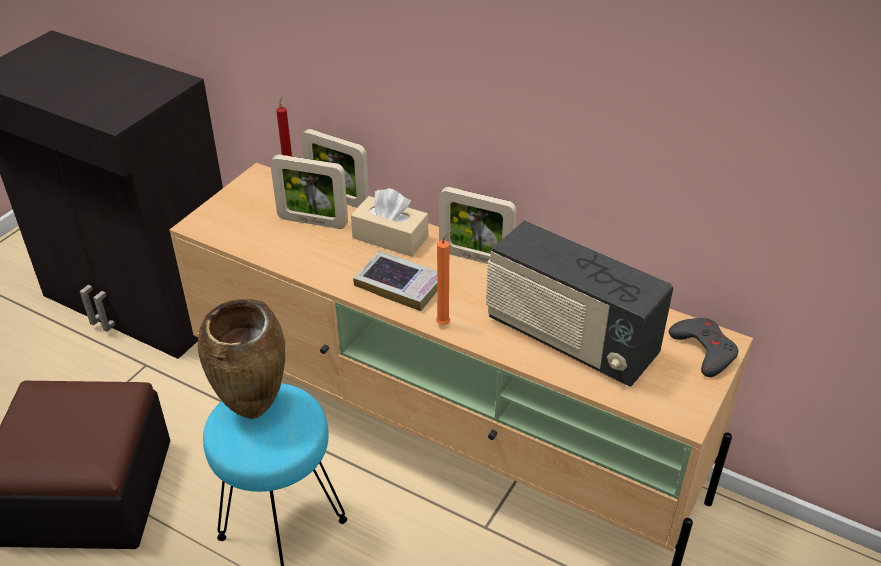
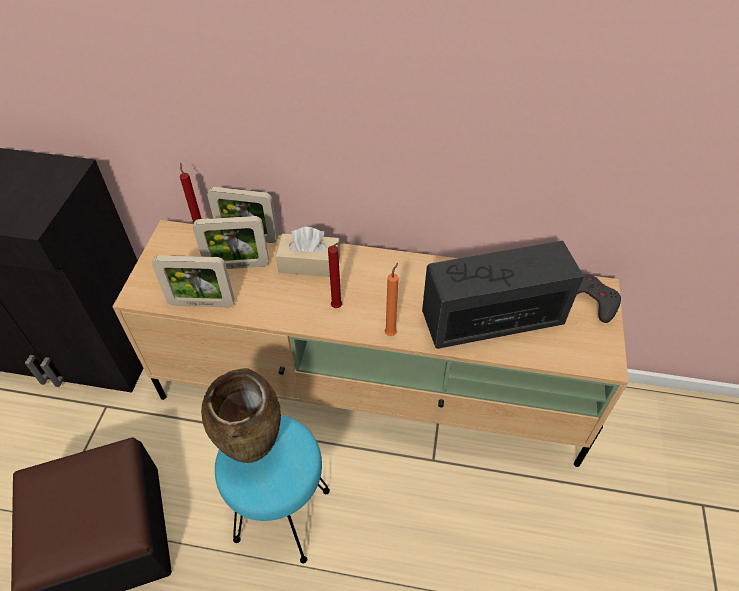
camera: 20 degrees left, 10 degrees up
book [353,250,437,311] -> red candle [328,242,344,308]
picture frame [439,187,517,264] -> picture frame moved to [152,255,234,307]
radio [486,220,673,387] -> radio turned 150 degrees clockwise [422,241,584,349]

